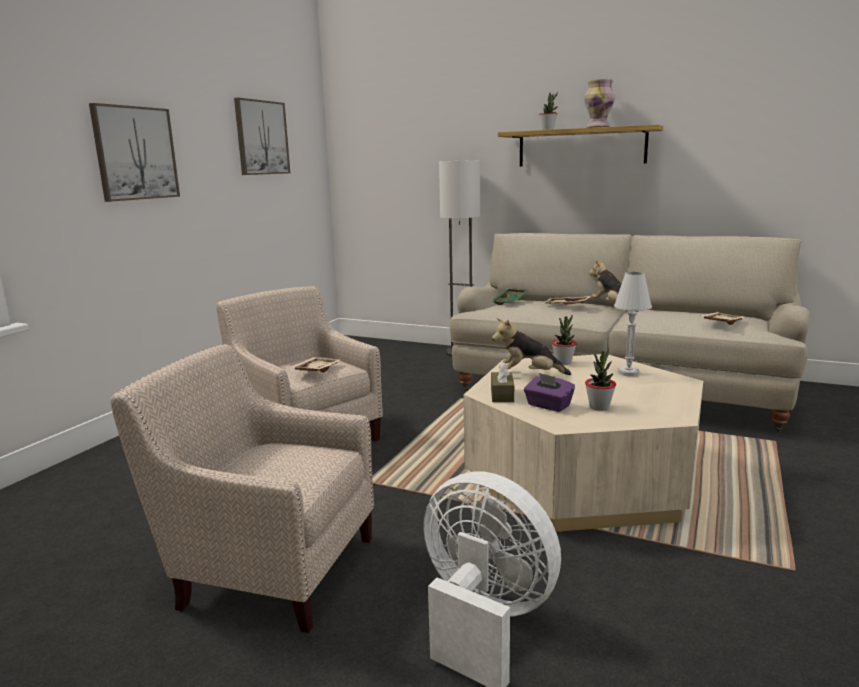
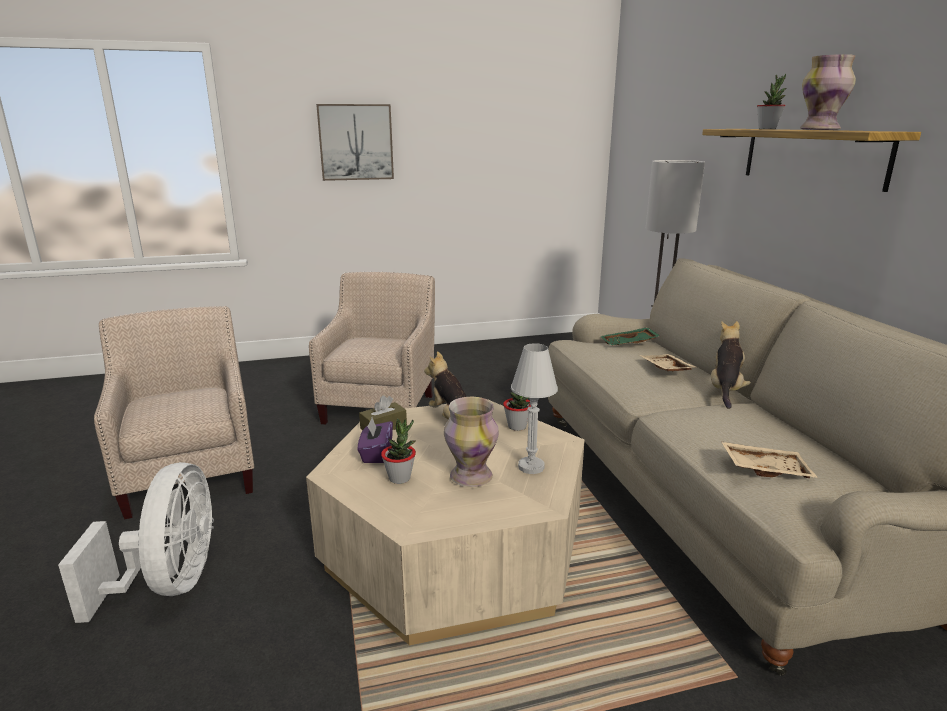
camera: 50 degrees right, 5 degrees up
picture [234,97,290,175] -> none
beige tray [290,357,340,373] -> none
none -> vase [444,397,499,487]

